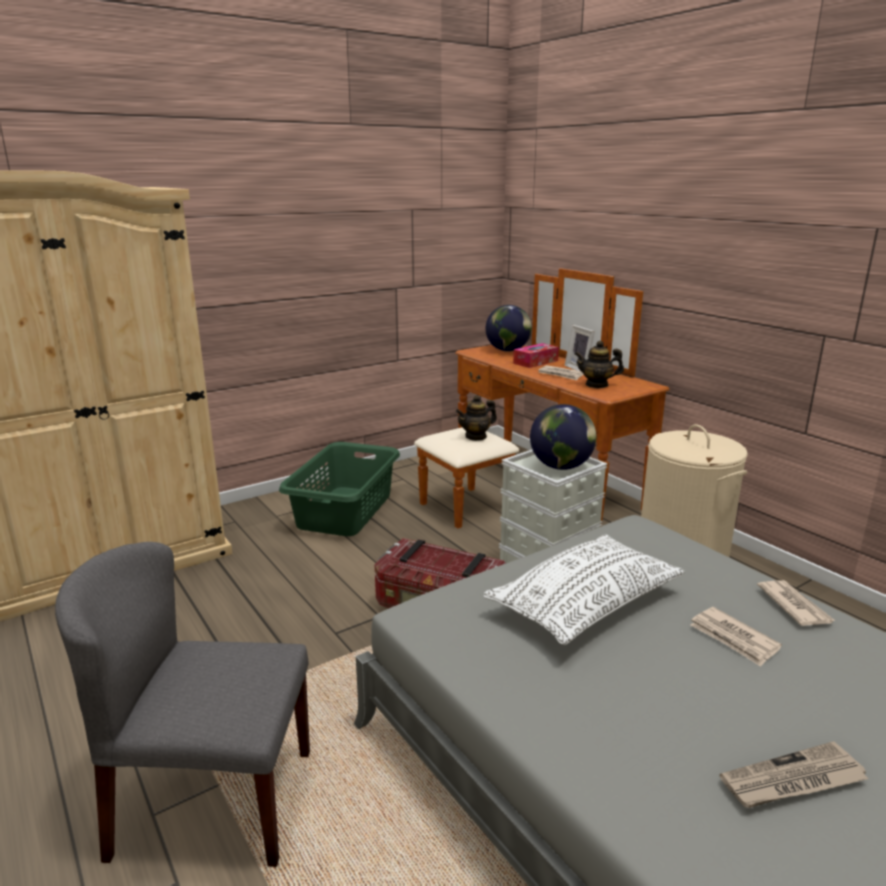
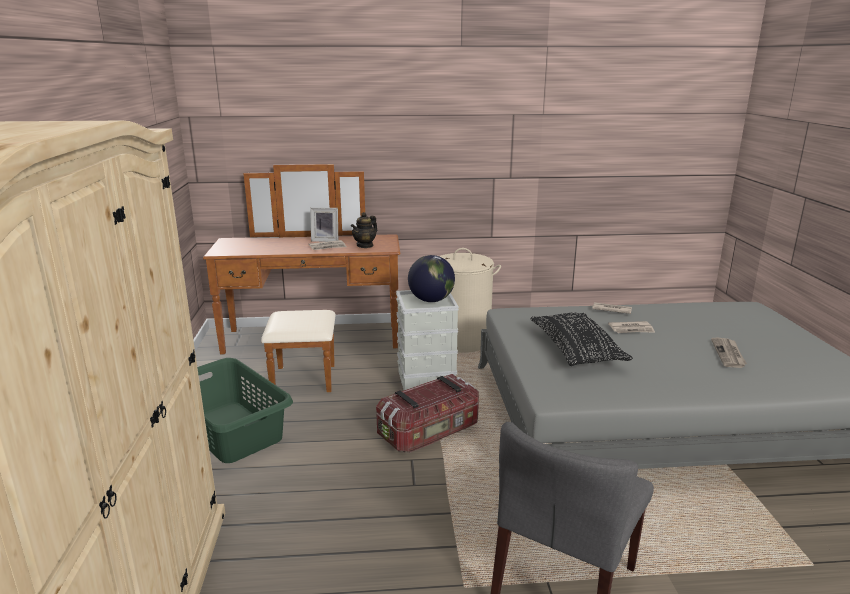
camera: 60 degrees left, 0 degrees up
teapot [456,395,497,441] -> none
white pillow [484,534,685,645] -> black pillow [530,312,633,366]
globe [486,305,532,352] -> none
tissue box [513,343,559,368] -> none

